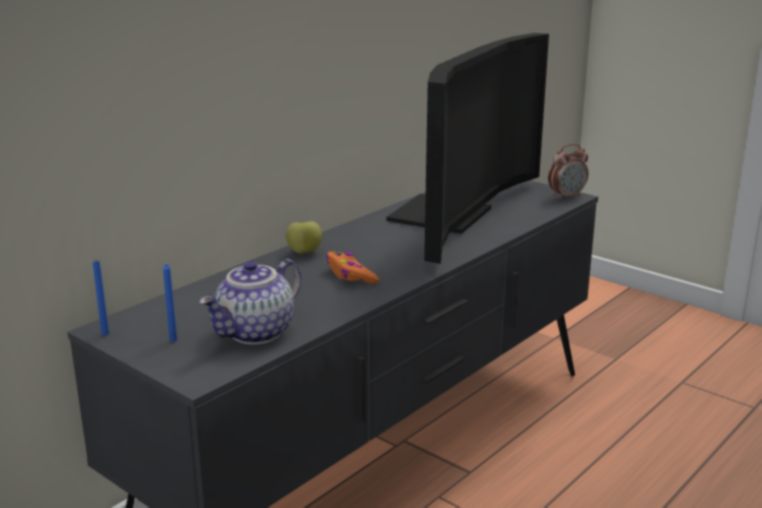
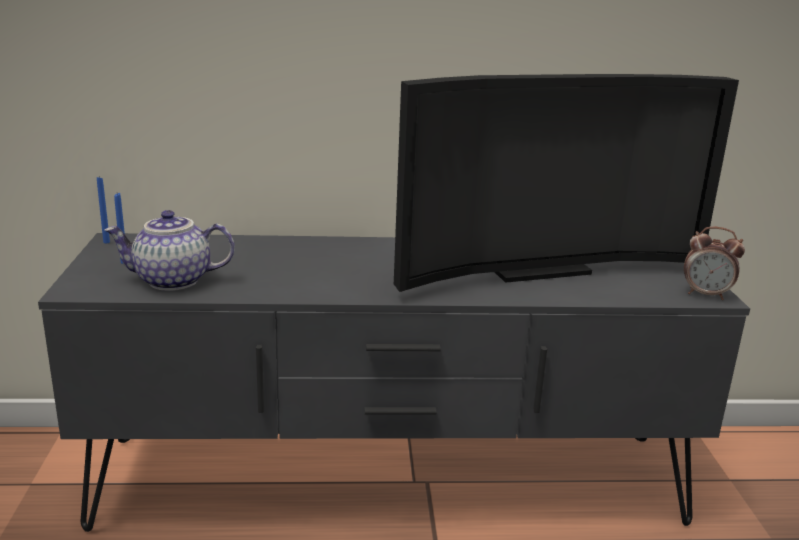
camera: 45 degrees right, 0 degrees up
apple [286,221,322,254] -> none
orange game controller [326,251,379,284] -> none

